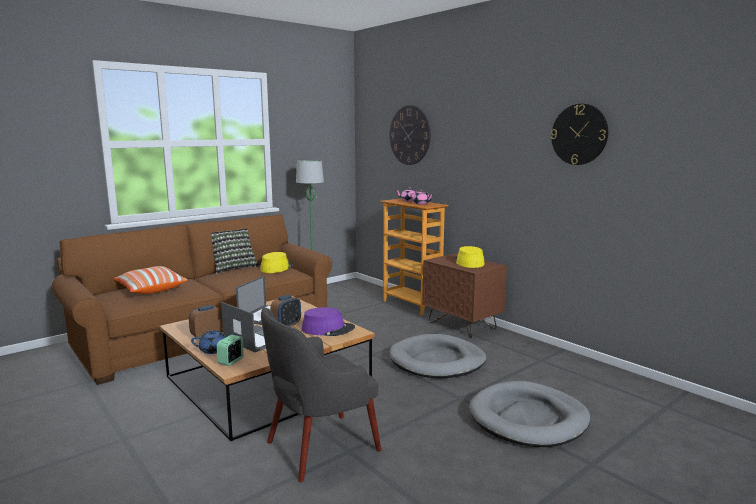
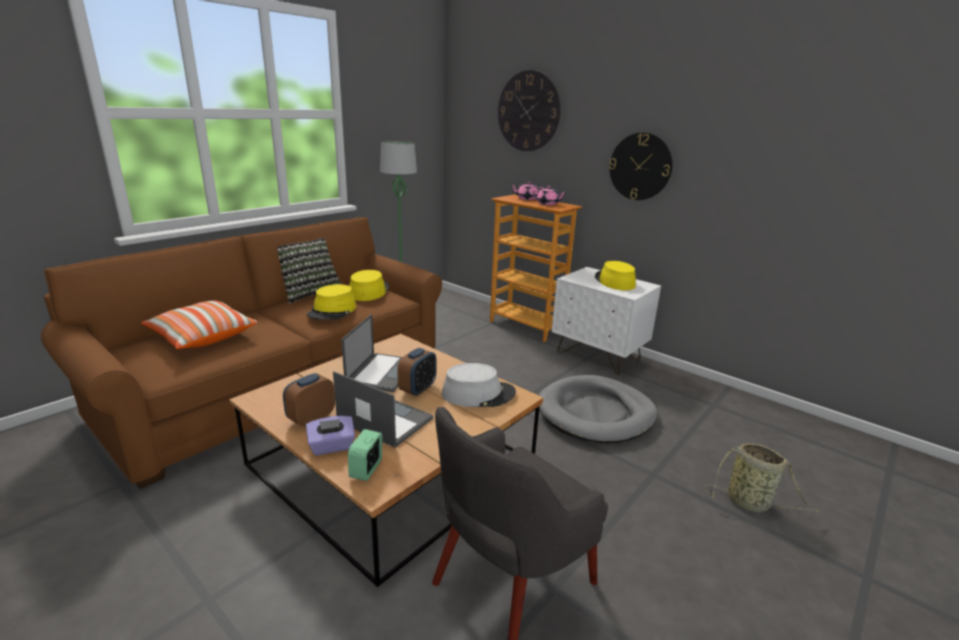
camera: 10 degrees left, 10 degrees up
blue teapot [191,330,236,354] -> purple tissue box [306,416,355,455]
purple hat [302,307,355,336] -> grey hat [442,363,516,407]
brown nightstand [422,254,507,338] -> white nightstand [552,267,661,374]
grey dog bed [469,381,590,447] -> basket [704,443,820,513]
wall clock [551,104,608,165] -> wall clock moved to [609,133,673,200]
none -> yellow hat [307,284,356,320]

